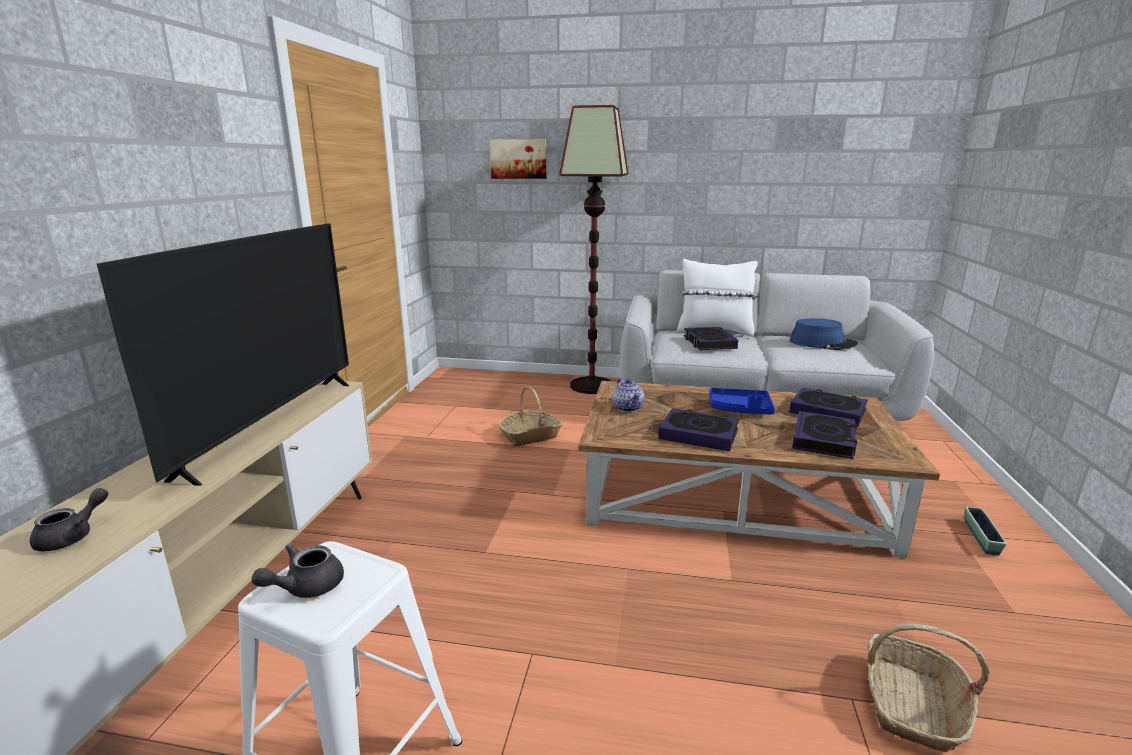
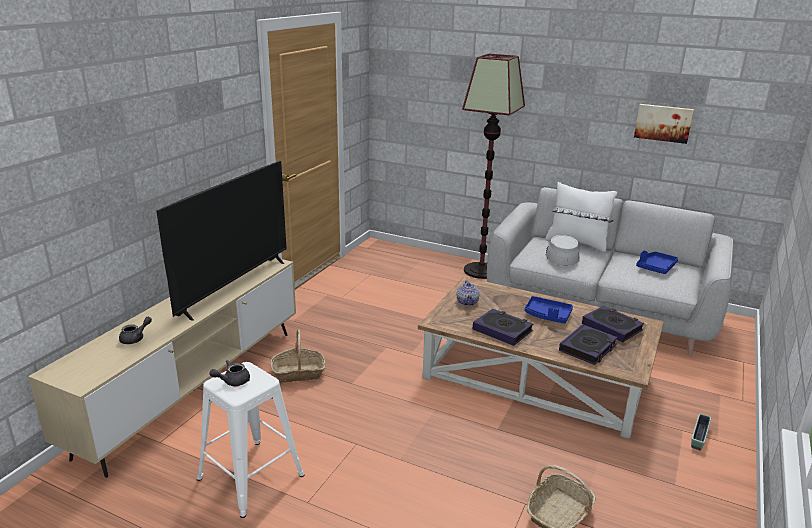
camera: 15 degrees right, 5 degrees up
picture [490,139,546,179] -> picture moved to [634,104,694,144]
basket [498,386,563,446] -> basket moved to [270,330,326,383]
book [684,327,738,350] -> grey hat [546,235,580,266]
blue hat [790,318,858,350] -> blue tray [636,250,678,274]

